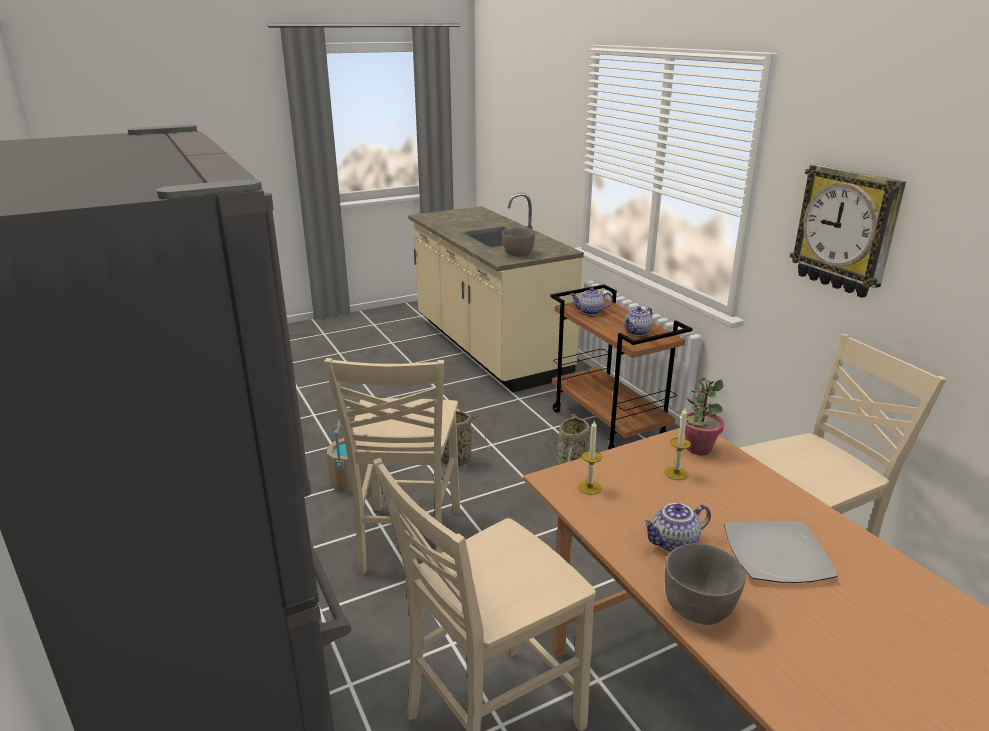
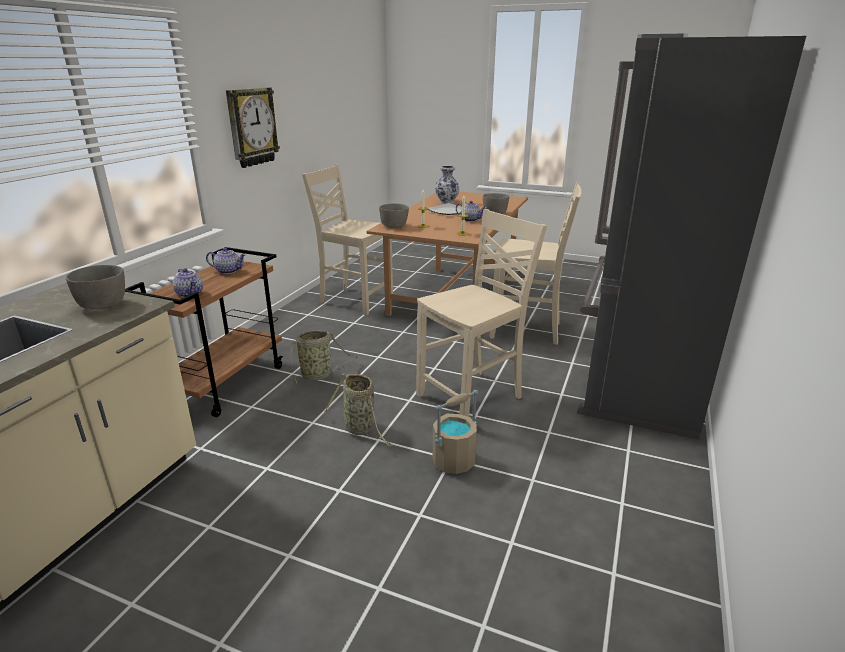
camera: 130 degrees left, 0 degrees up
potted plant [685,377,724,455] -> grey bowl [379,203,409,228]
none -> vase [435,166,459,204]

